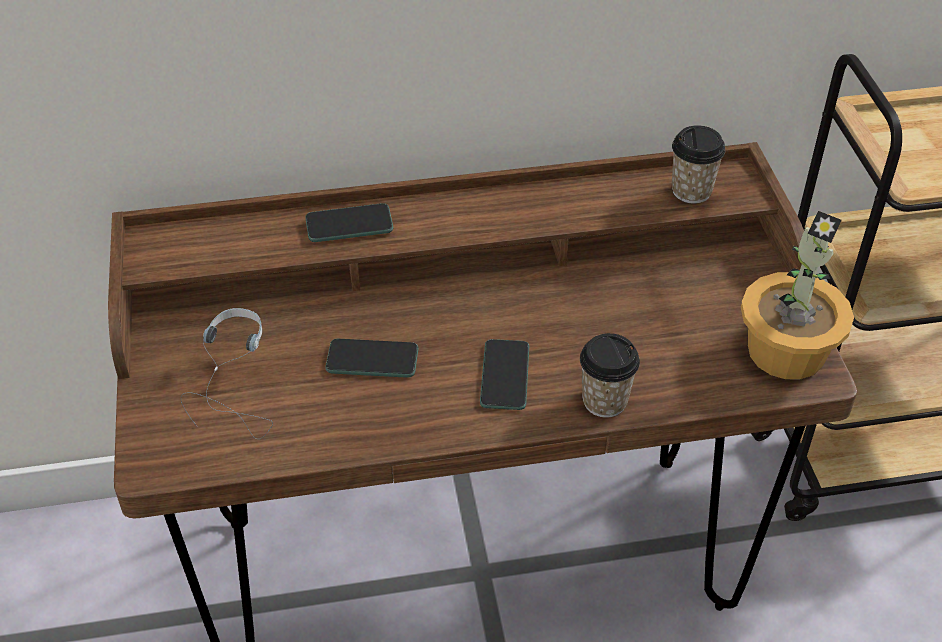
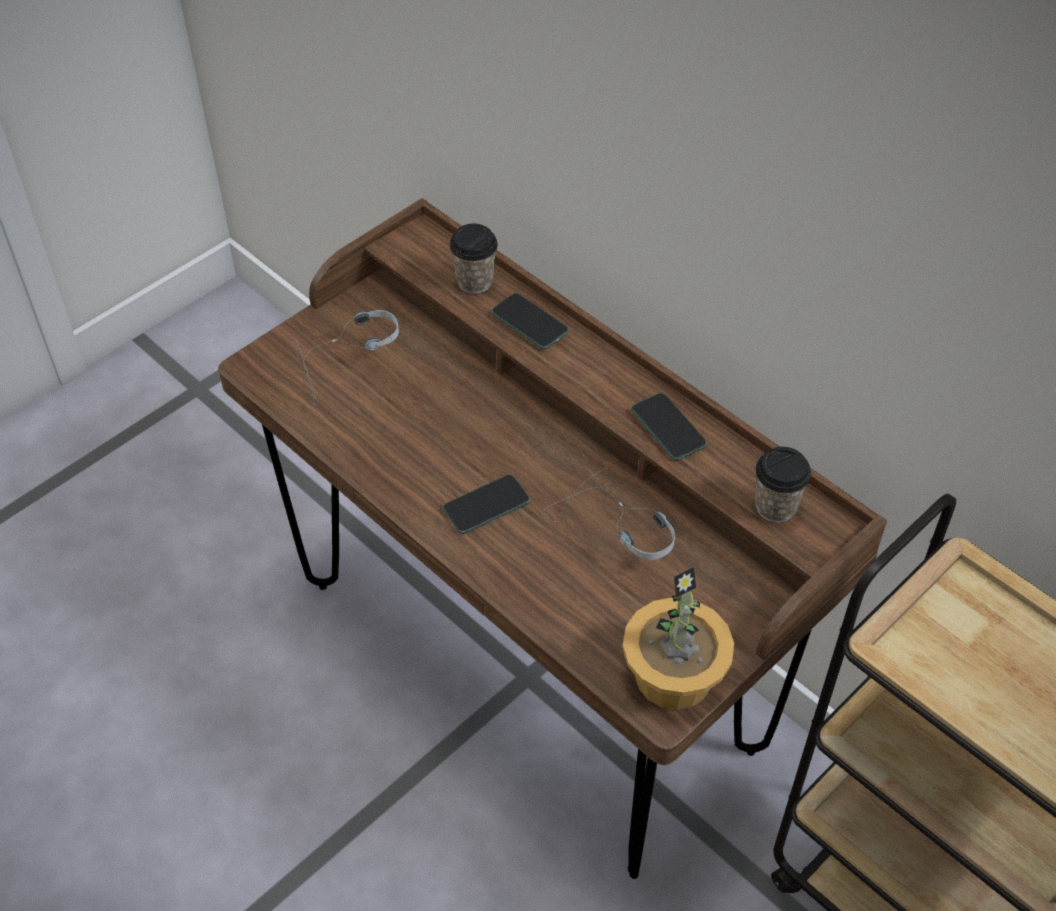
camera: 55 degrees right, 5 degrees up
phone [325,339,419,378] -> phone moved to [631,393,707,460]
cup [580,333,640,418] -> cup moved to [450,224,498,294]
none -> headphones [542,468,675,560]

